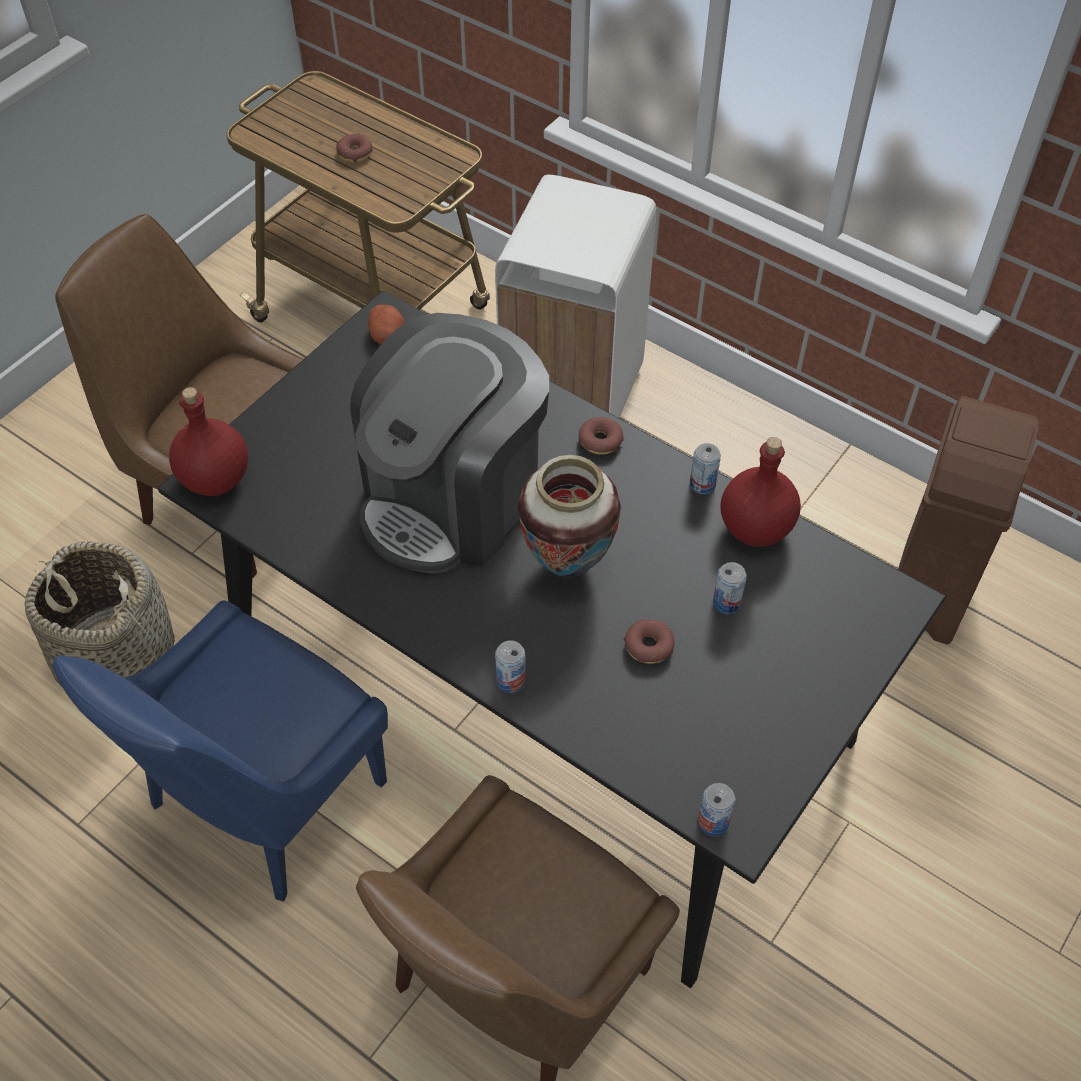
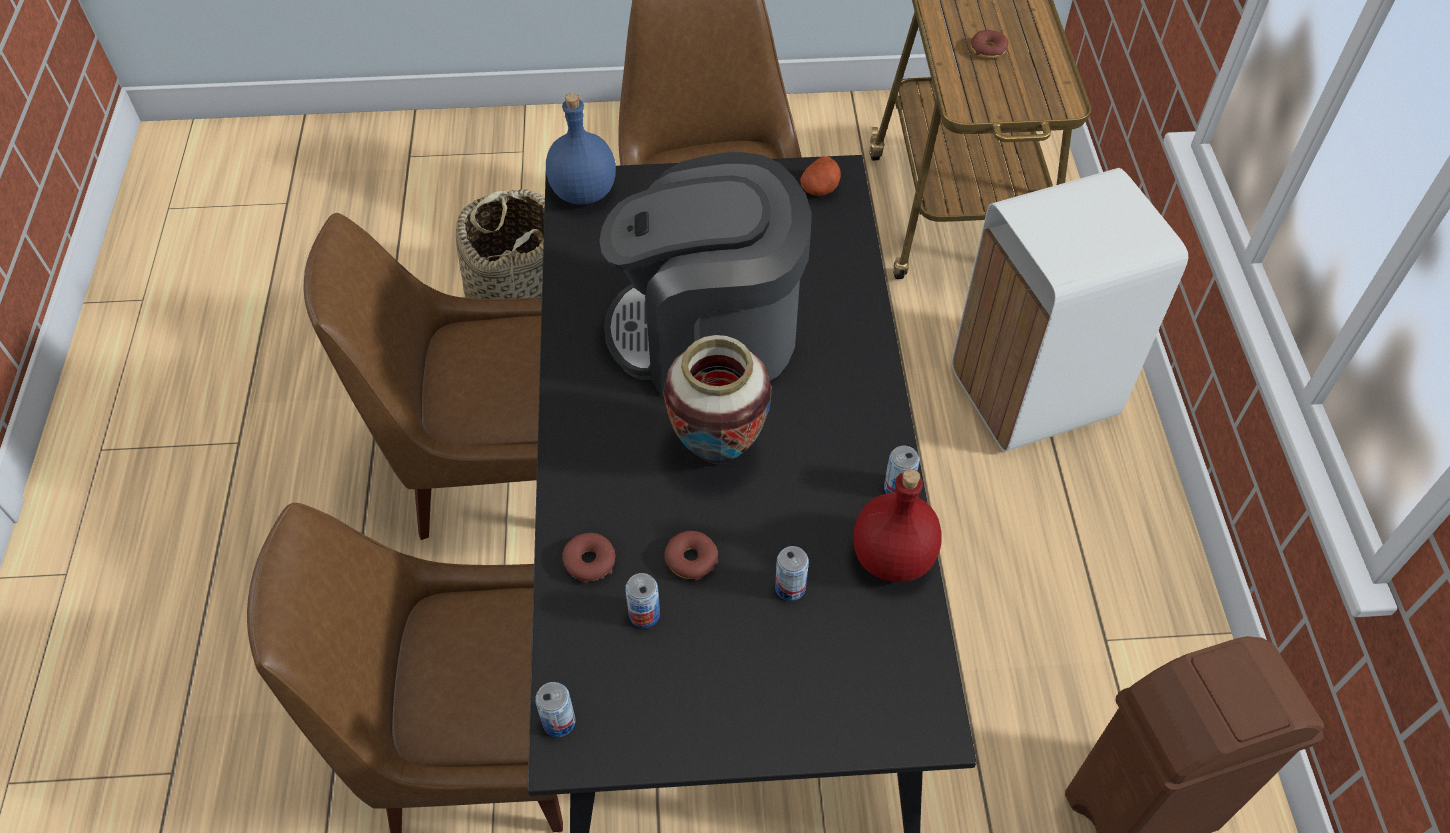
camera: 50 degrees right, 0 degrees up
blue chair [53,601,388,902] -> brown chair [304,213,542,540]
red bottle [169,387,248,496] -> blue bottle [546,93,616,205]
can [495,640,526,693] -> can moved to [625,573,660,628]
donut [579,417,624,455] -> donut moved to [562,533,615,583]

